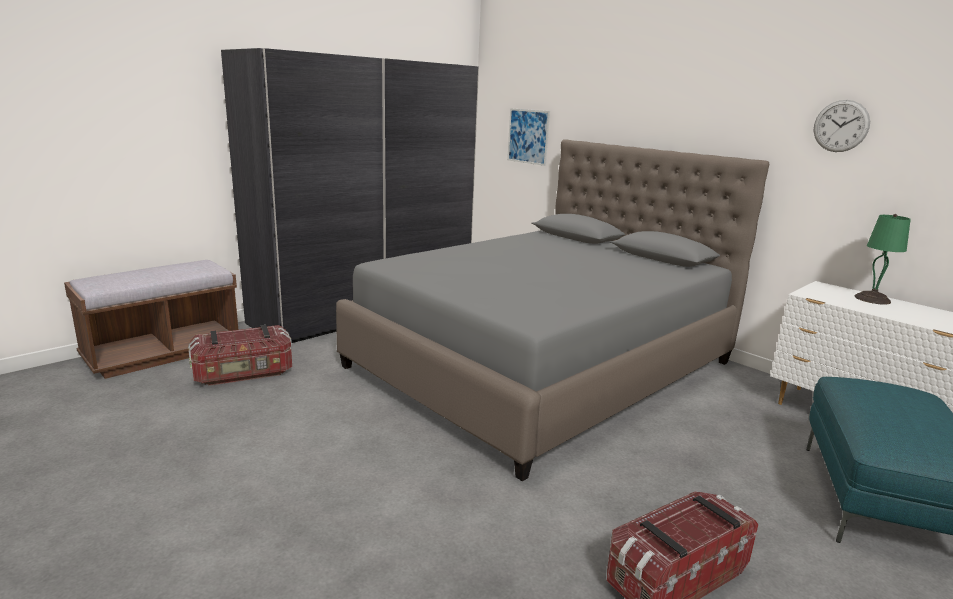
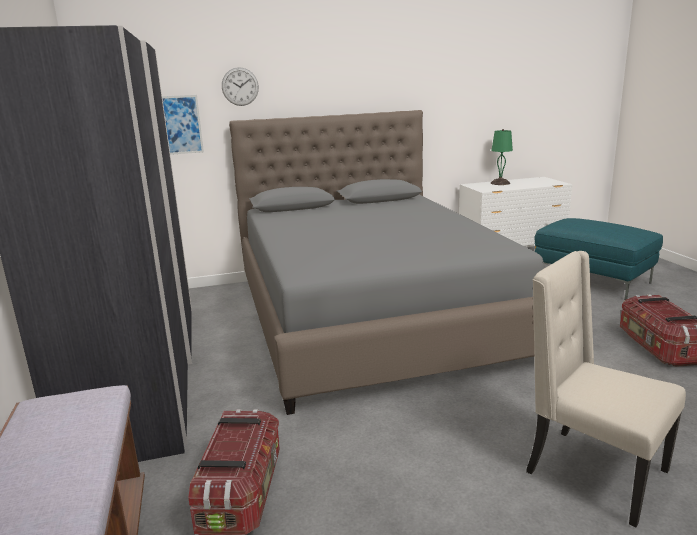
camera: 60 degrees left, 0 degrees up
wall clock [814,100,870,152] -> wall clock moved to [222,67,259,106]
none -> beige chair [526,251,686,527]

